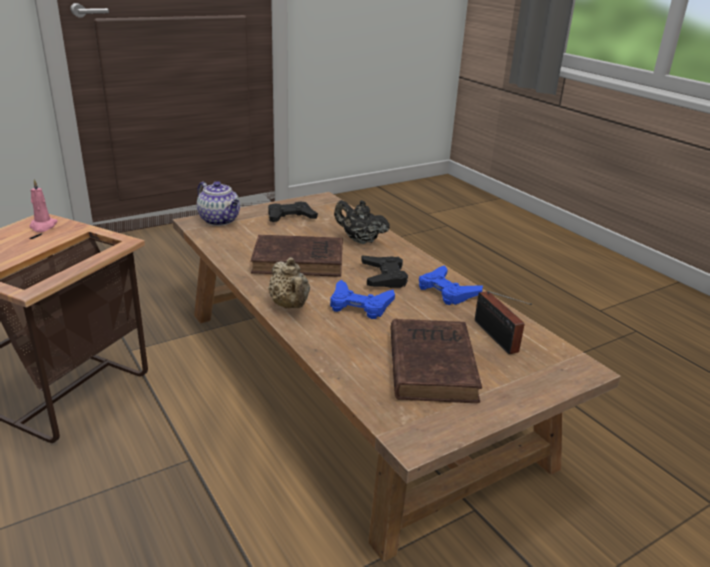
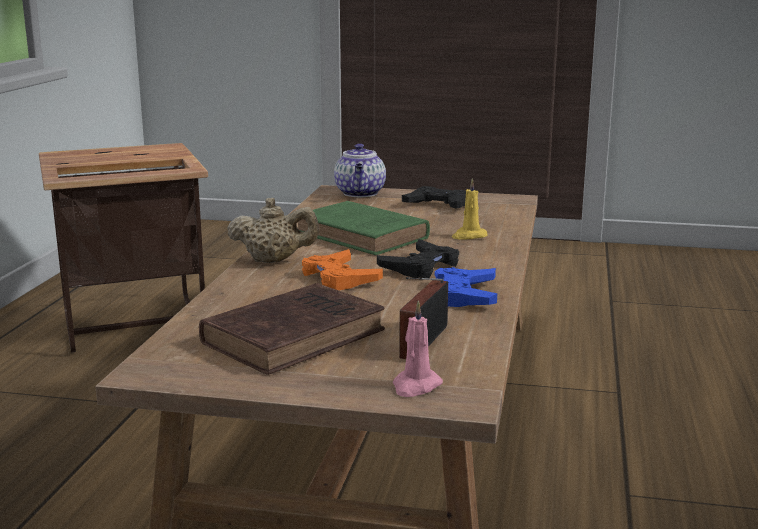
camera: 45 degrees right, 10 degrees down
pink candle [30,179,58,232] -> pink candle moved to [393,301,443,397]
brown book [251,235,343,277] -> green book [298,201,430,255]
beige teapot [268,258,310,308] -> beige teapot turned 105 degrees counterclockwise [227,198,319,263]
blue game controller [330,280,395,319] -> orange game controller [302,249,383,290]
black teapot [334,200,390,244] -> yellow candle [452,178,488,239]

